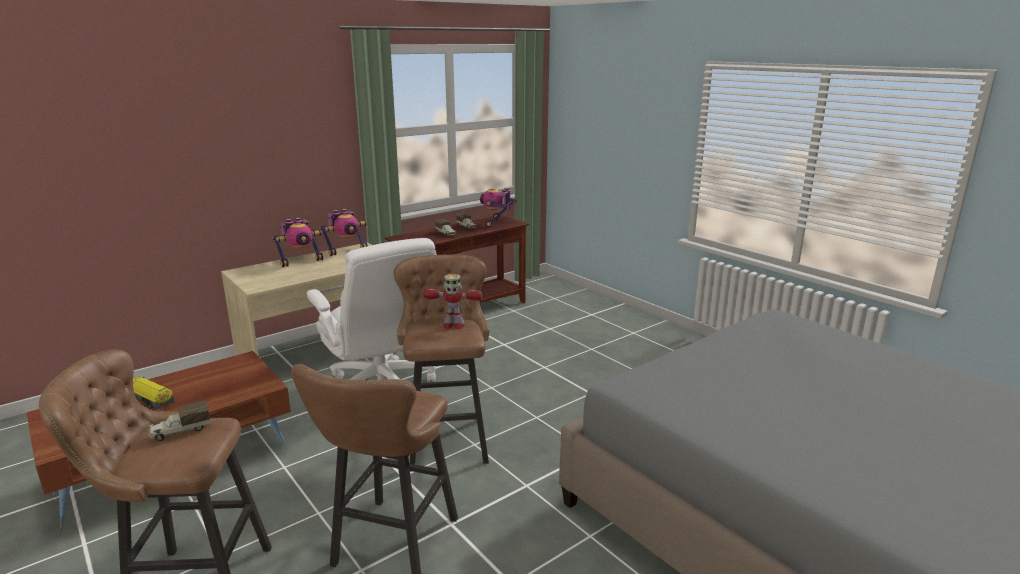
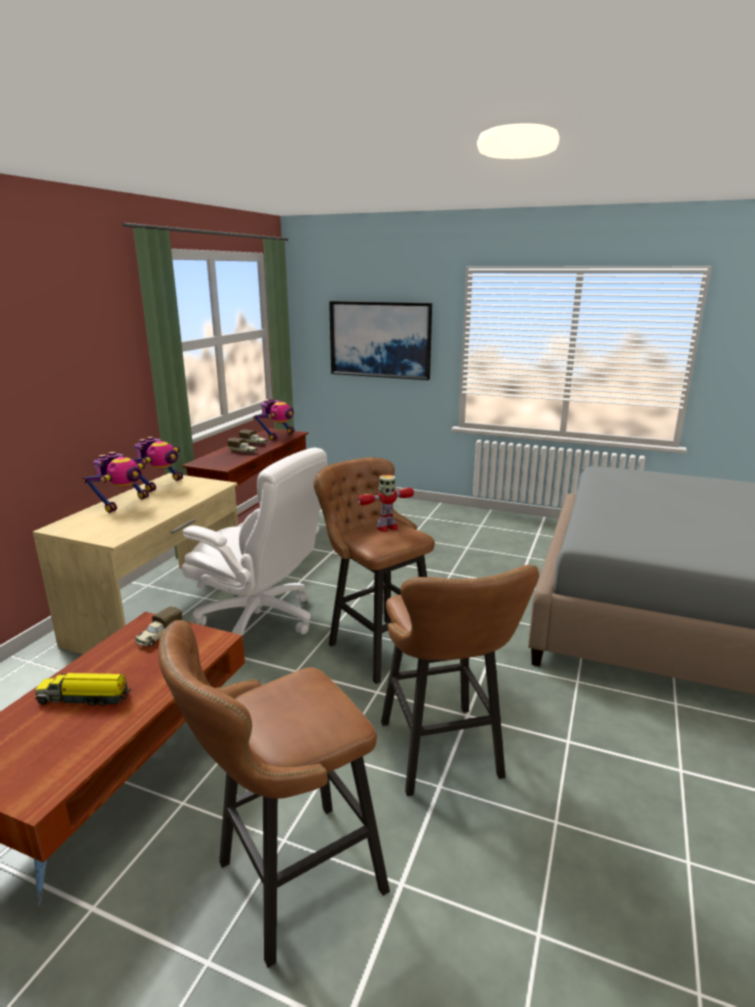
camera: 30 degrees left, 0 degrees up
toy truck [148,400,211,441] -> toy truck moved to [134,606,183,647]
toy robot [480,188,517,227] -> toy robot turned 135 degrees counterclockwise [253,399,295,441]
none -> picture [329,301,432,380]

